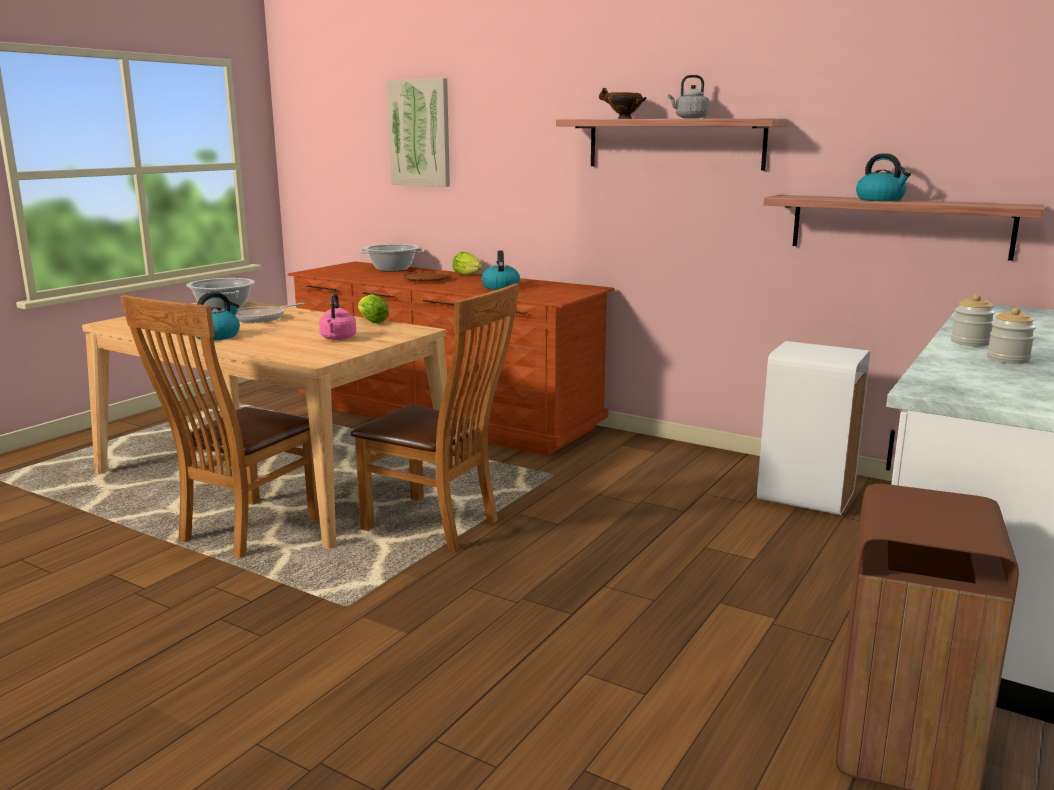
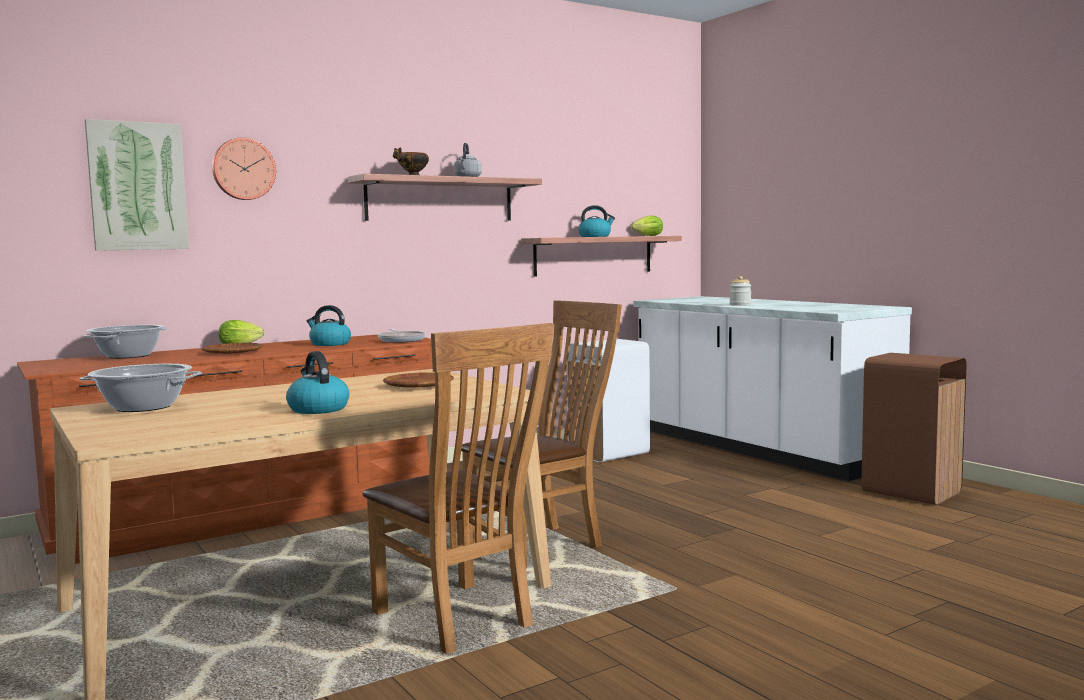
camera: 65 degrees left, 10 degrees down
frying pan [236,303,305,323] -> frying pan moved to [378,329,426,343]
pink kettle [319,293,356,340] -> brown plate [383,373,454,388]
lettuce [358,294,389,324] -> lettuce moved to [631,216,663,236]
jar [987,307,1036,364] -> none
none -> wall clock [212,138,276,200]

